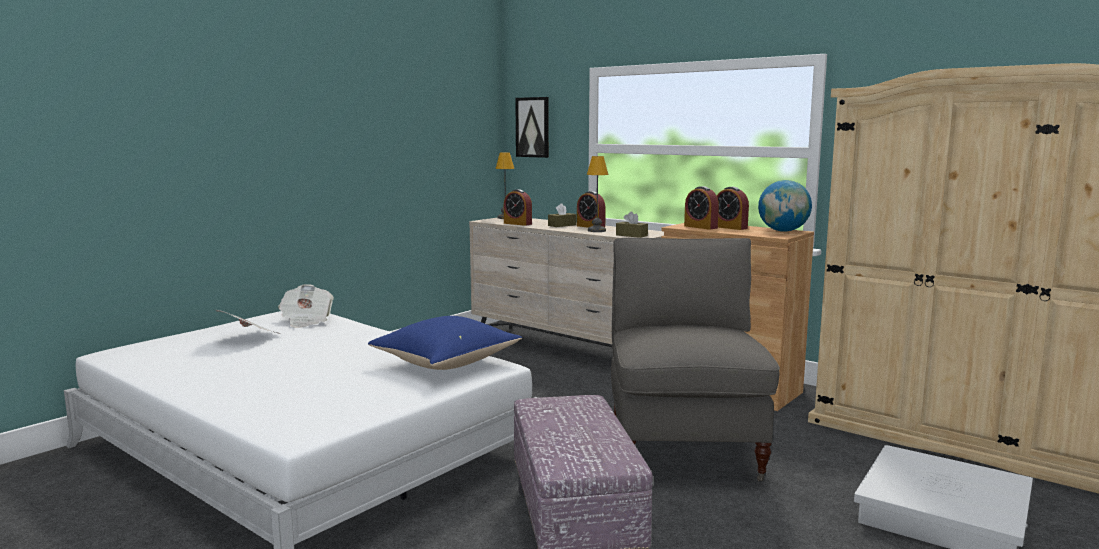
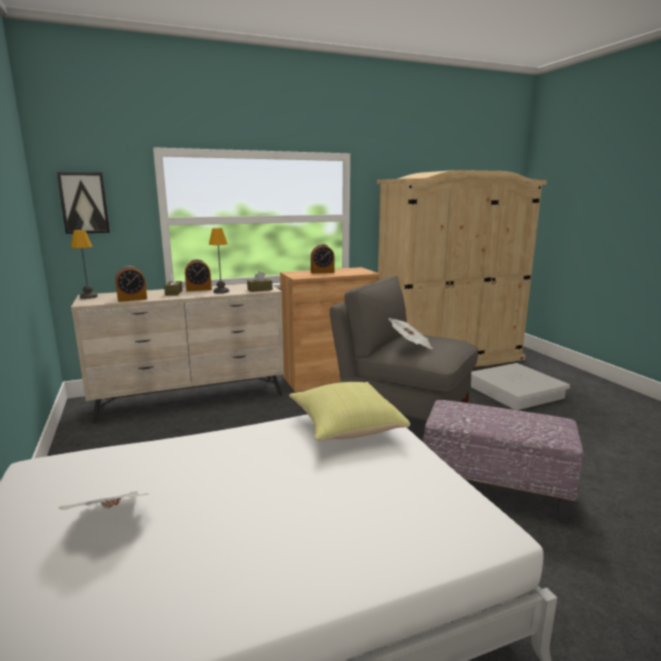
camera: 60 degrees left, 5 degrees up
newspaper [278,284,334,328] -> newspaper moved to [389,318,433,349]
blue pillow [368,316,522,370] -> yellow pillow [289,382,410,441]
alarm clock [684,186,719,230] -> none
globe [758,180,812,232] -> none

